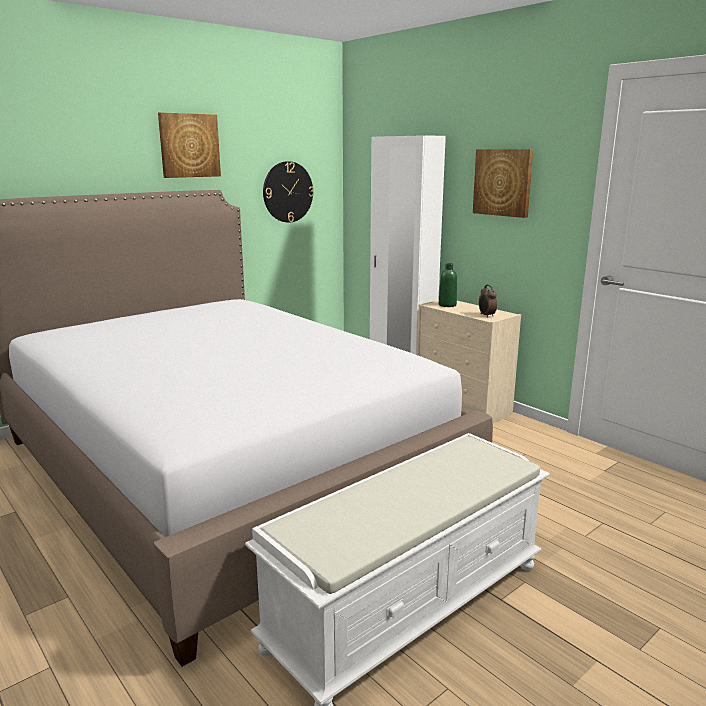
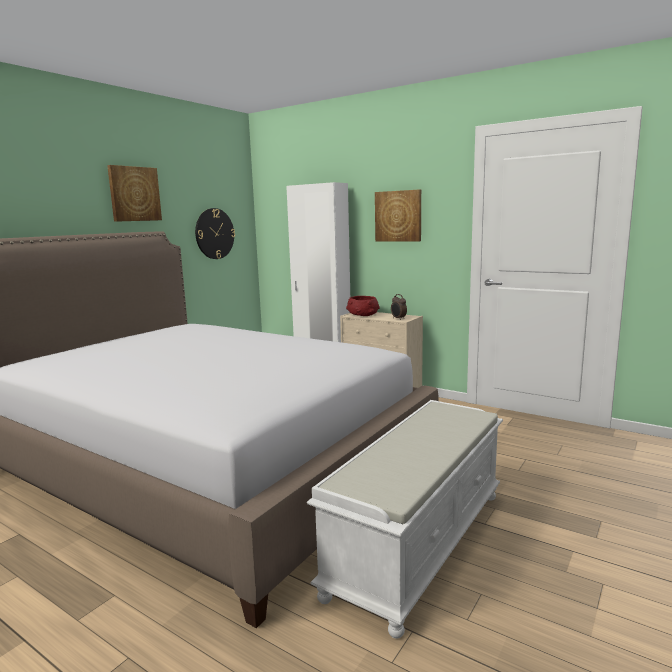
camera: 15 degrees left, 5 degrees down
green bottle [439,263,457,307] -> red bowl [346,296,380,316]

